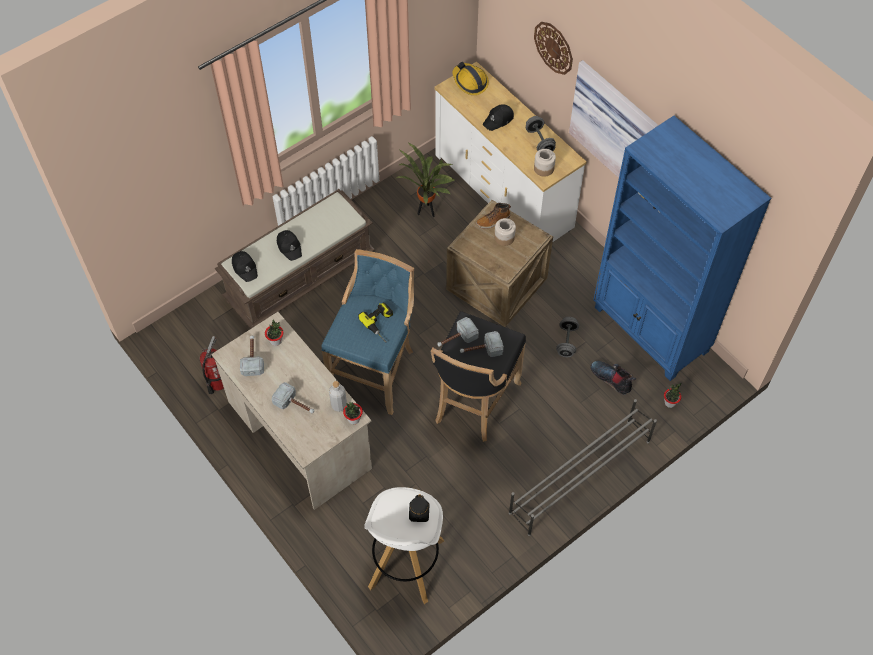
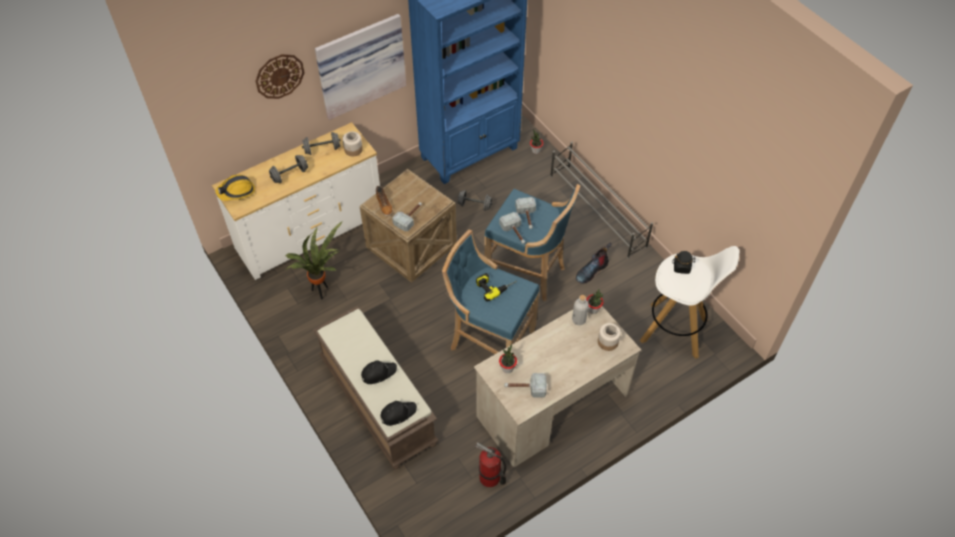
camera: 85 degrees left, 5 degrees down
hammer [272,382,314,413] -> hammer moved to [392,202,422,231]
black stool [431,311,526,442] -> blue stool [484,184,580,301]
black cap [483,104,514,131] -> grey dumbbell [269,155,308,183]
jar [494,218,516,246] -> jar moved to [598,323,621,351]
boot [590,361,636,395] -> boot moved to [576,242,612,284]

